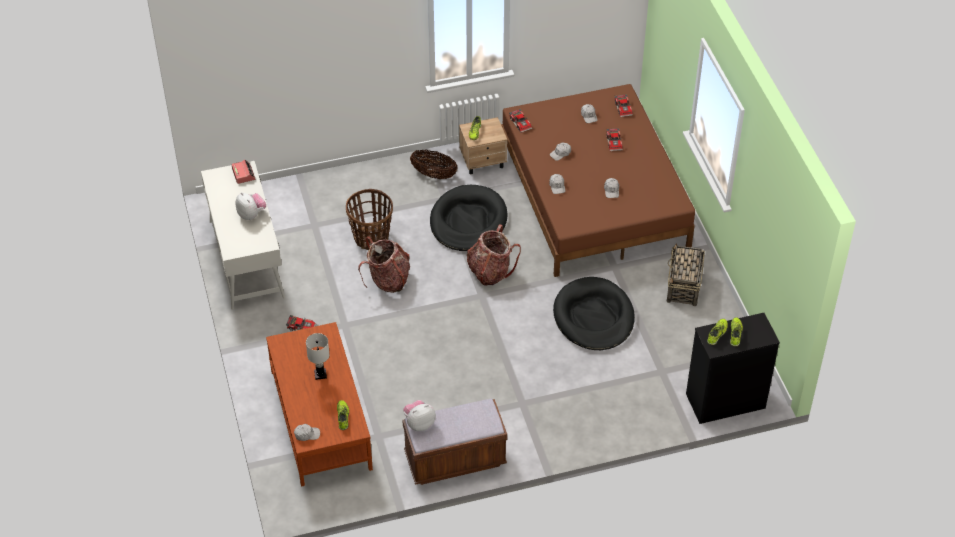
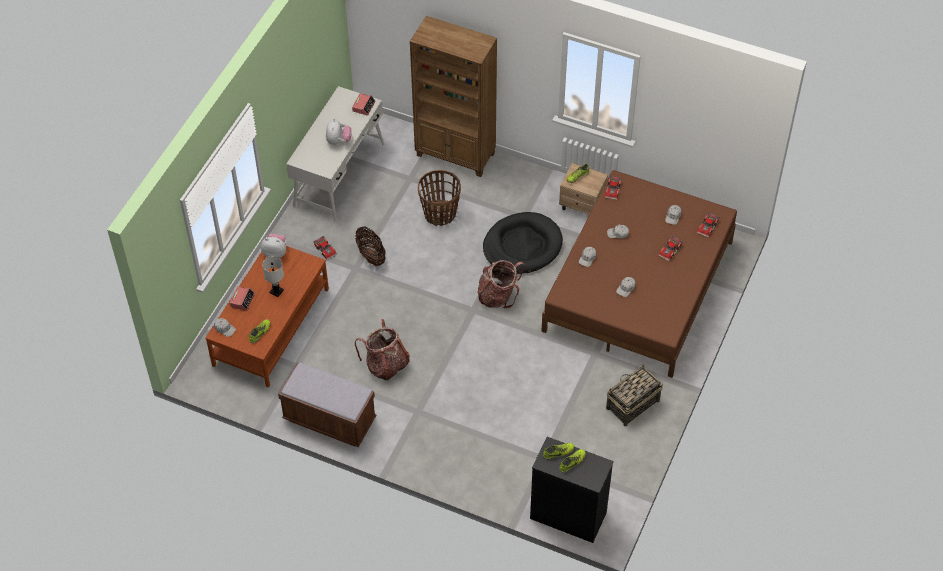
camera: 40 degrees right, 5 degrees up
backpack [358,236,410,293] -> backpack moved to [355,319,410,380]
plush toy [403,400,436,431] -> plush toy moved to [261,233,287,258]
basket [410,149,457,179] -> basket moved to [355,226,386,266]
black dog bed [553,277,635,350] -> none
none -> alarm clock [230,286,255,311]
none -> brown bookcase [410,16,497,177]

